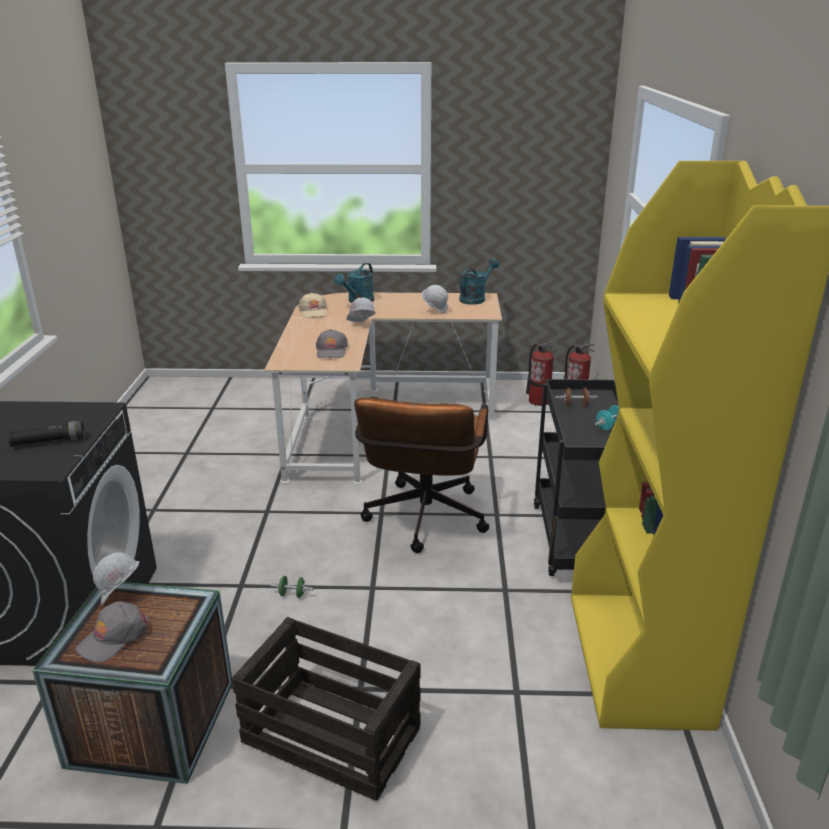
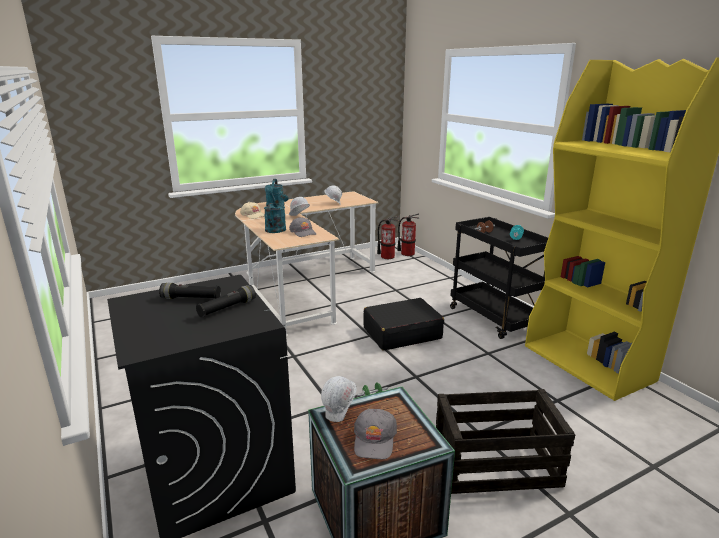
camera: 30 degrees left, 5 degrees down
brown office chair [354,397,489,553] -> black suitcase [363,298,444,351]
turquoise watering can [459,259,499,305] -> turquoise watering can moved to [264,194,289,233]
none -> black flashlight [159,283,221,299]

